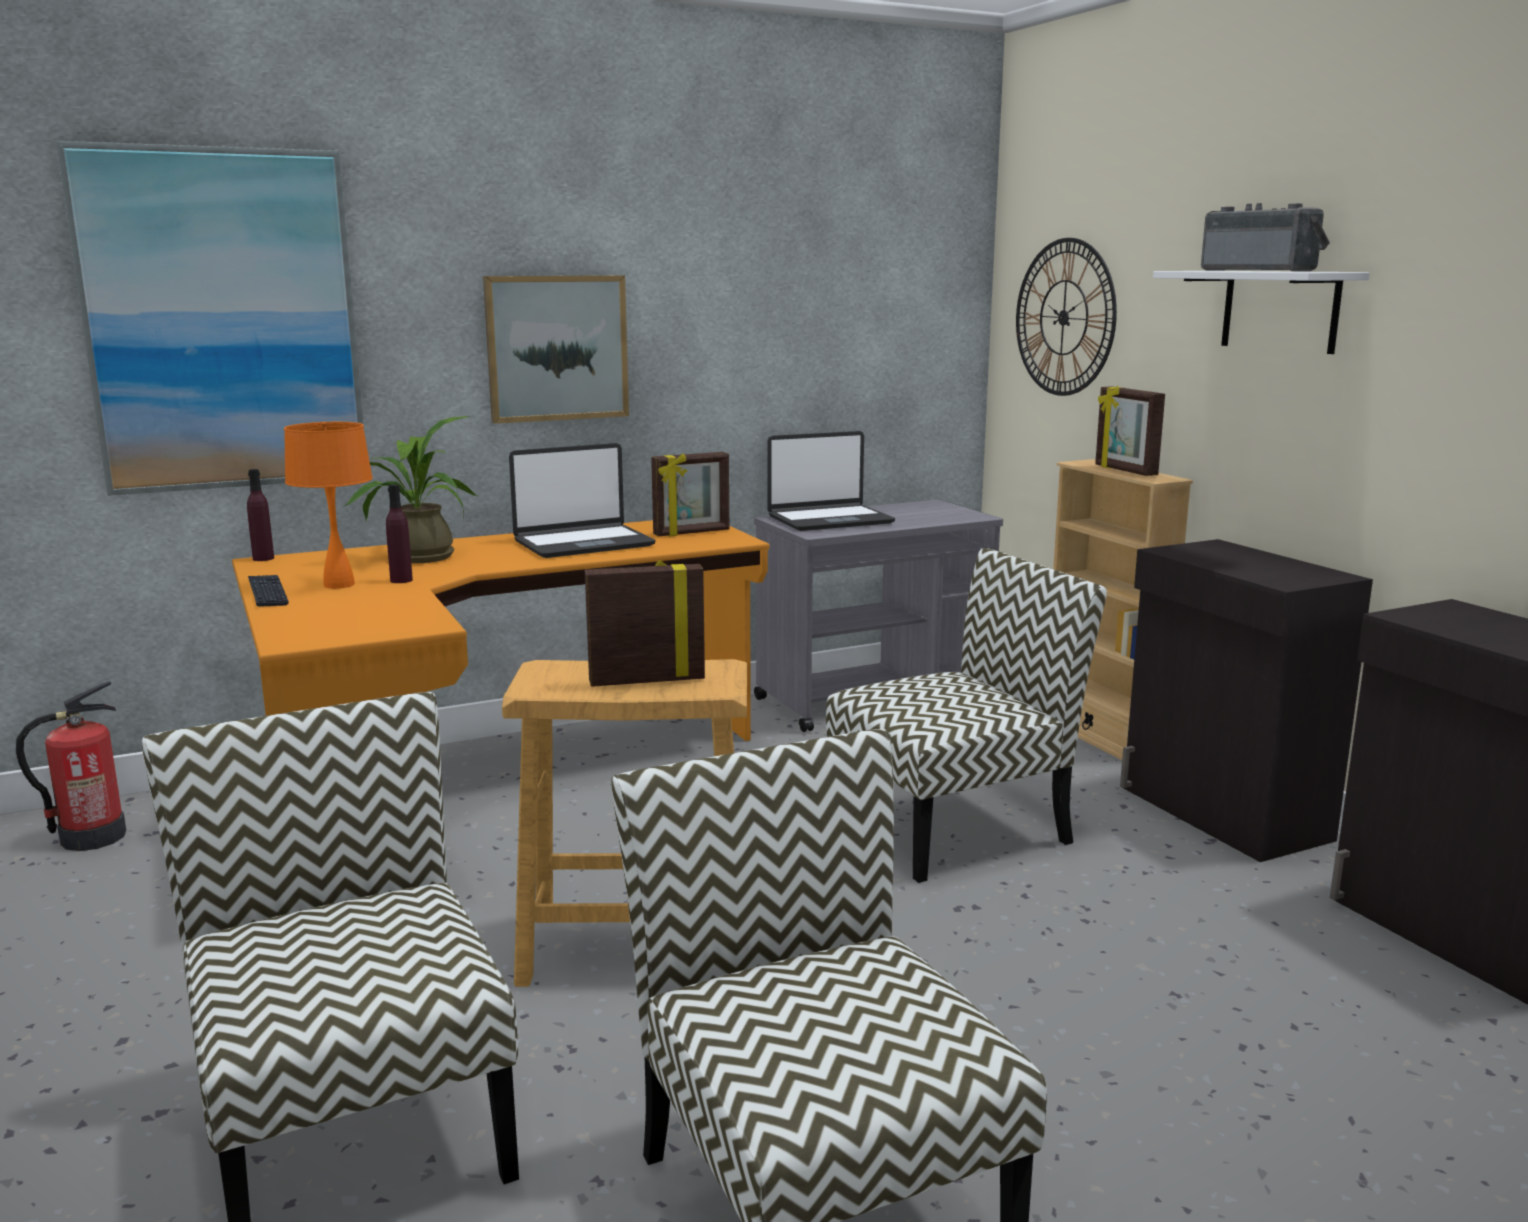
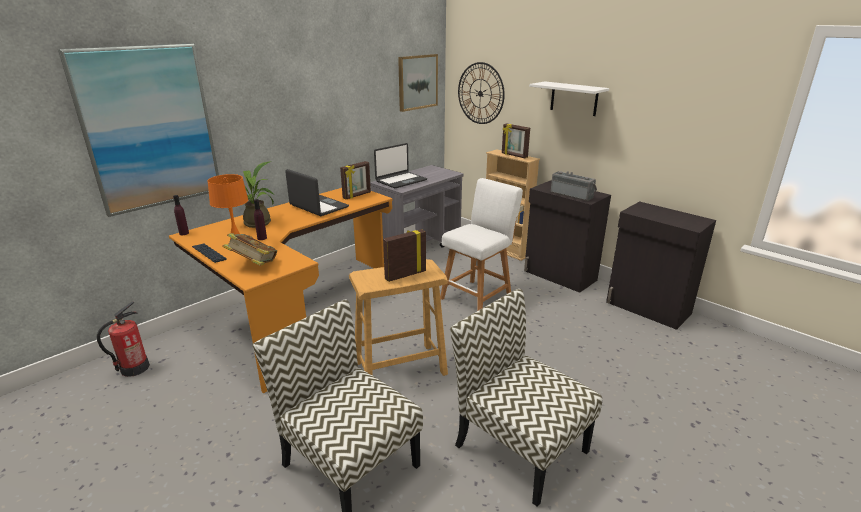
camera: 20 degrees left, 10 degrees up
picture [483,275,629,424] -> picture moved to [398,54,438,112]
laptop [509,443,655,558] -> laptop turned 90 degrees counterclockwise [285,169,349,216]
chair [826,548,1107,883] -> white stool [440,178,523,310]
radio [1201,203,1330,271] -> radio moved to [551,171,597,201]
none -> book [222,233,277,266]

